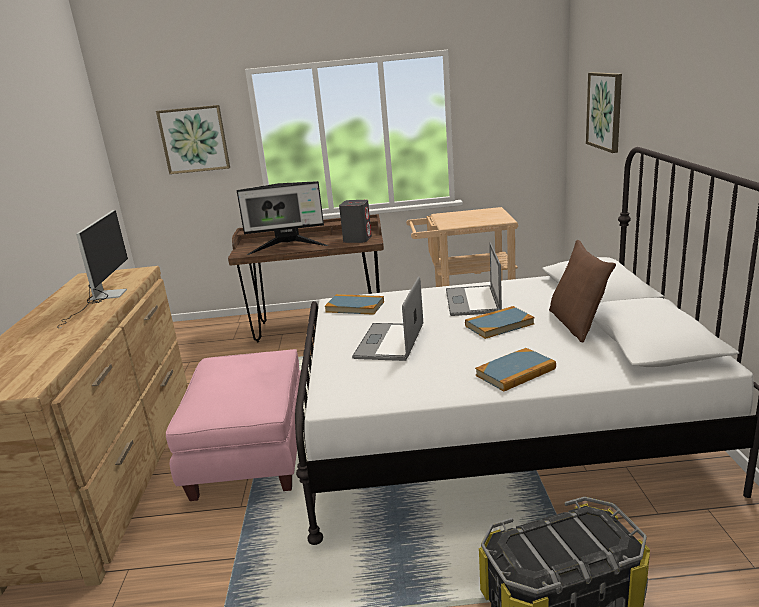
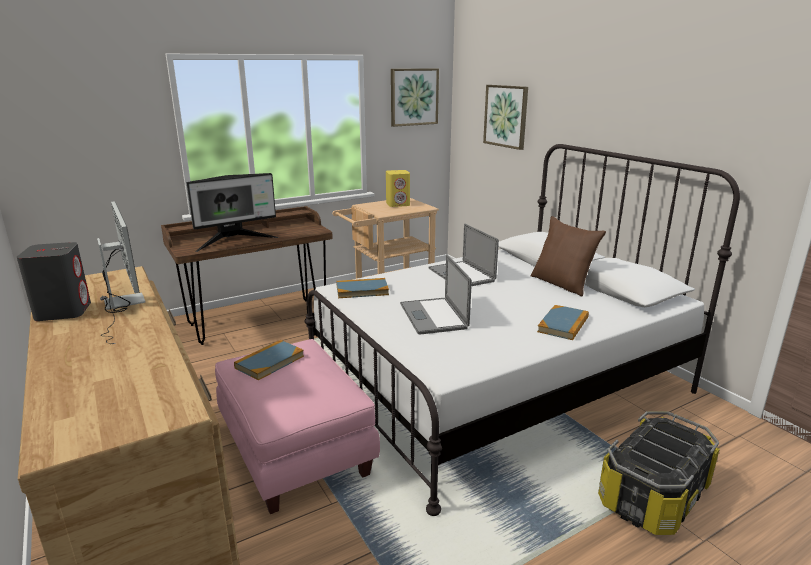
camera: 30 degrees left, 0 degrees up
picture [156,105,230,174] -> picture moved to [391,68,439,127]
grey speaker [339,200,372,243] -> grey speaker moved to [17,242,91,321]
book [465,306,535,339] -> book moved to [234,340,304,380]
none -> yellow speaker [386,170,410,207]

